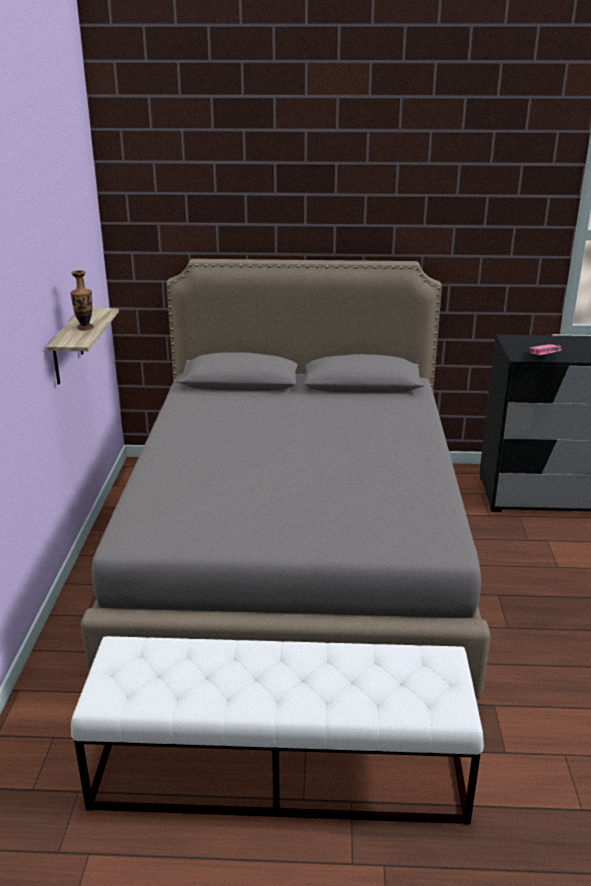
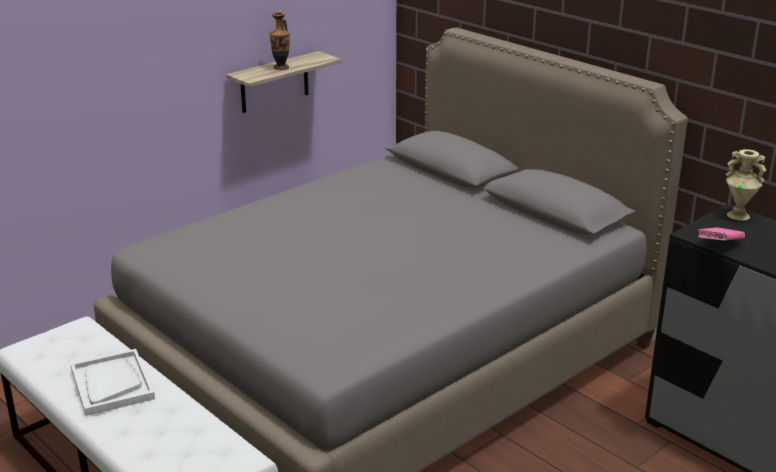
camera: 45 degrees right, 0 degrees up
none -> white tray [70,349,155,416]
none -> beige vase [726,149,766,221]

